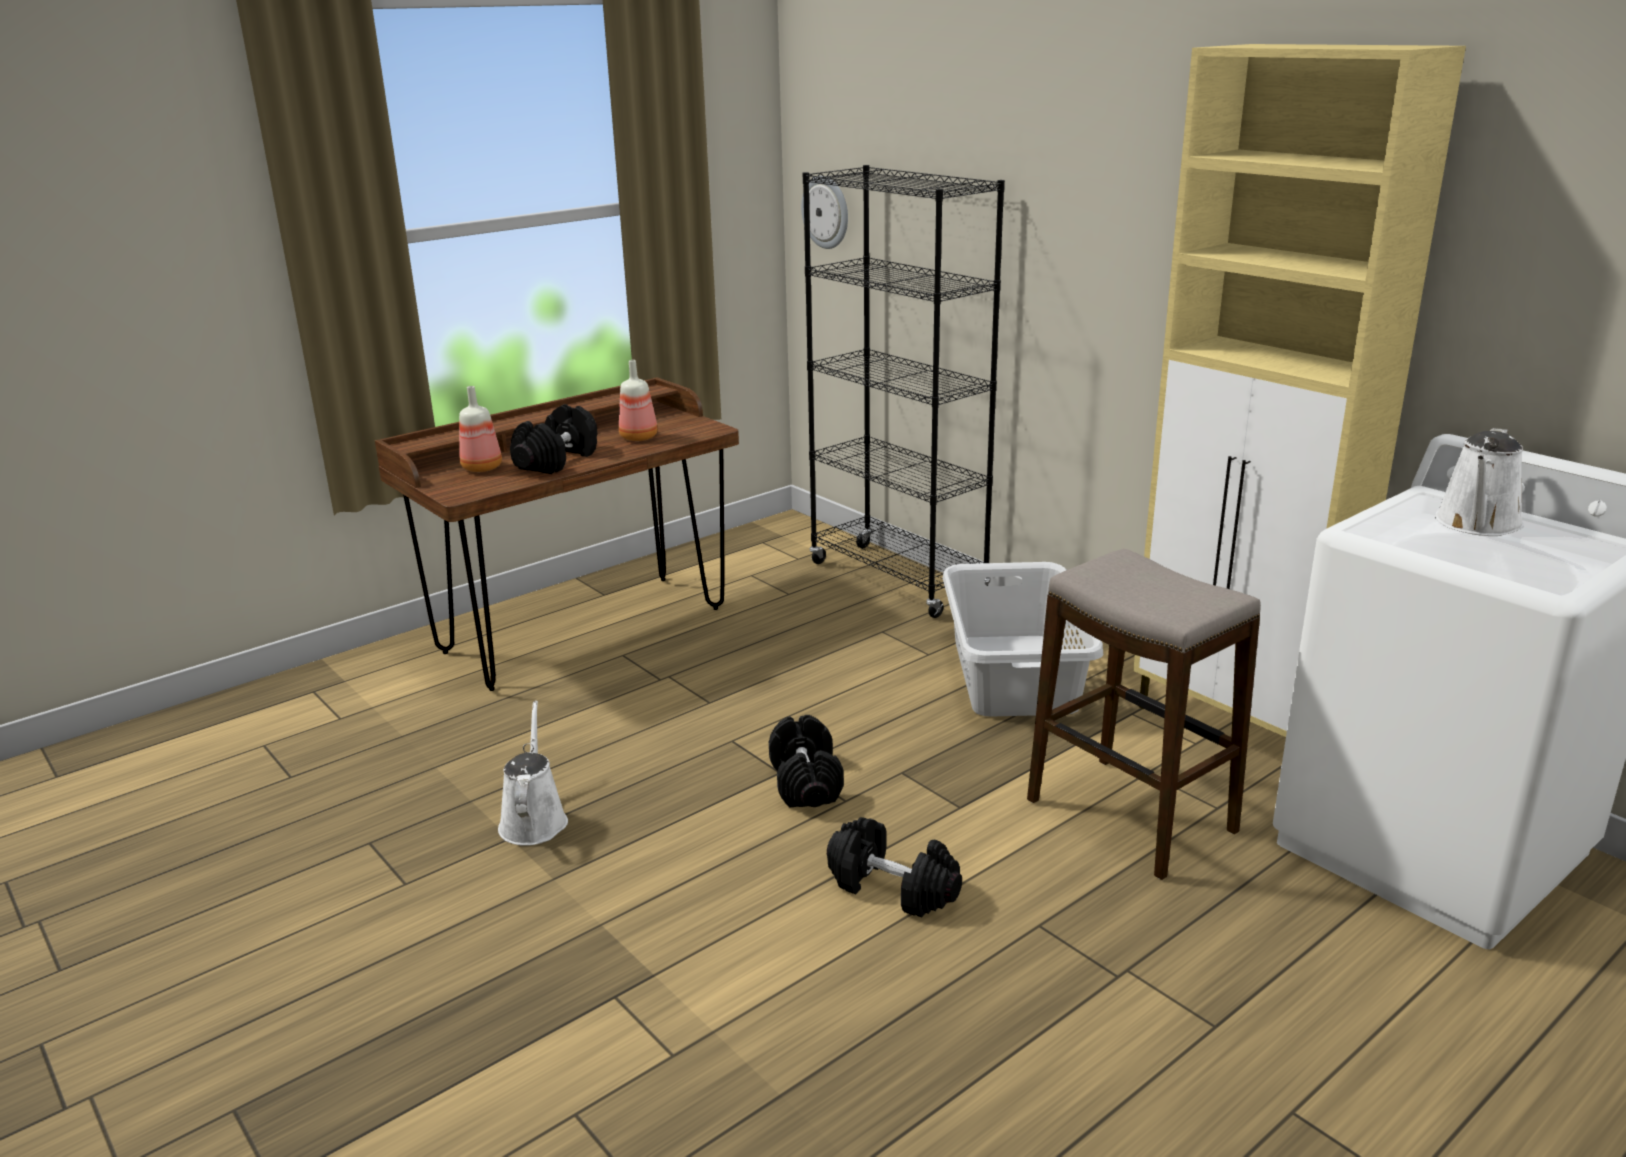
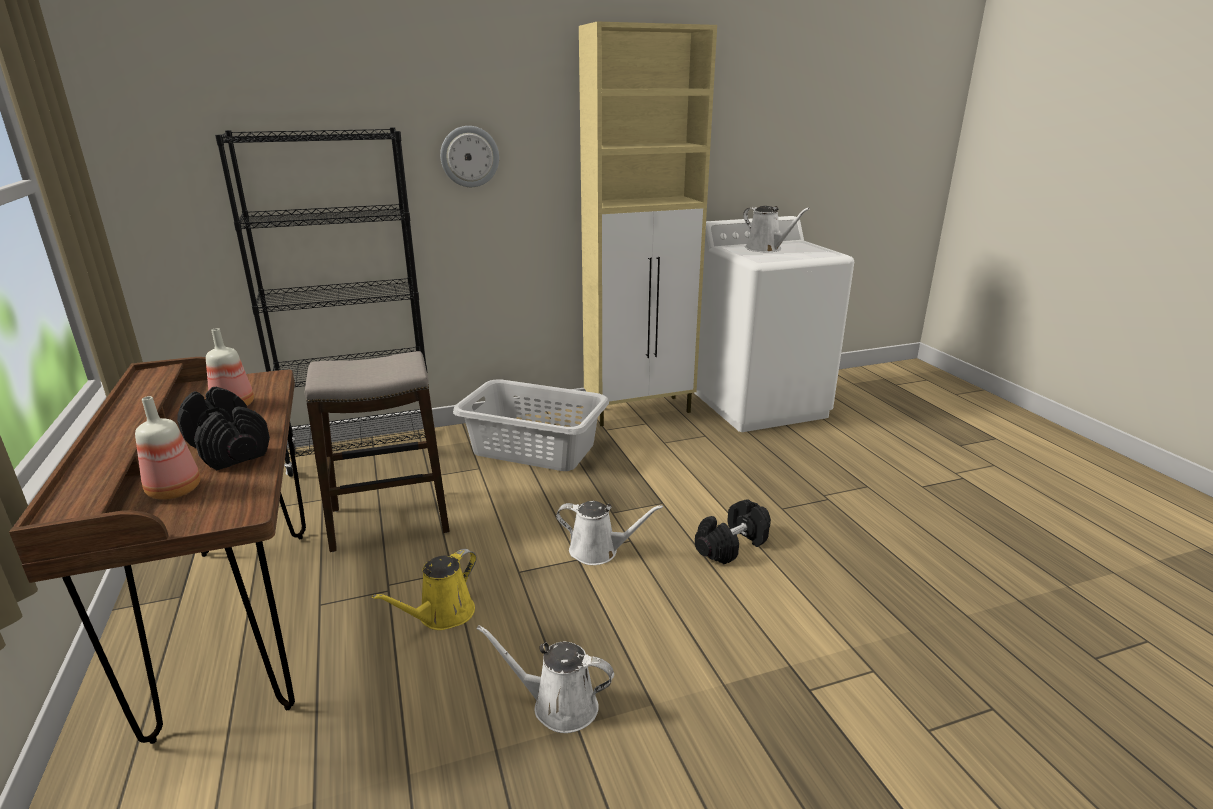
camera: 70 degrees left, 0 degrees up
black dumbbell [769,715,844,808] -> white watering can [556,501,663,565]
wall clock [801,176,848,249] -> wall clock moved to [440,126,499,187]
stool [1027,549,1261,880] -> stool moved to [305,351,450,552]
none -> yellow watering can [371,549,477,630]

